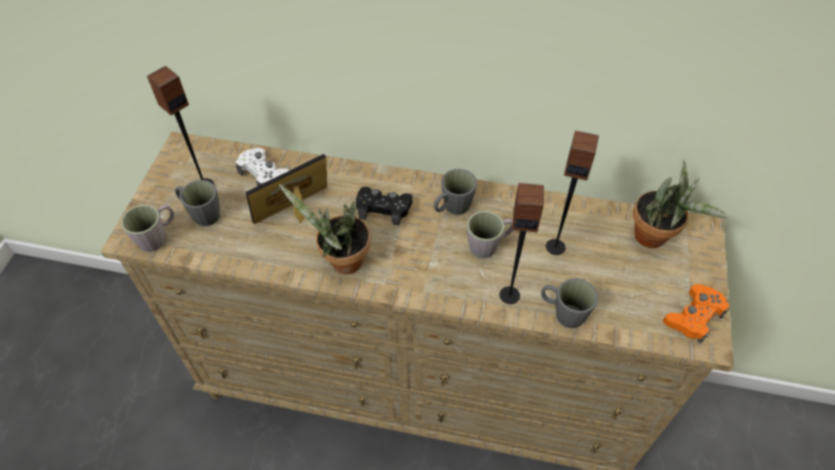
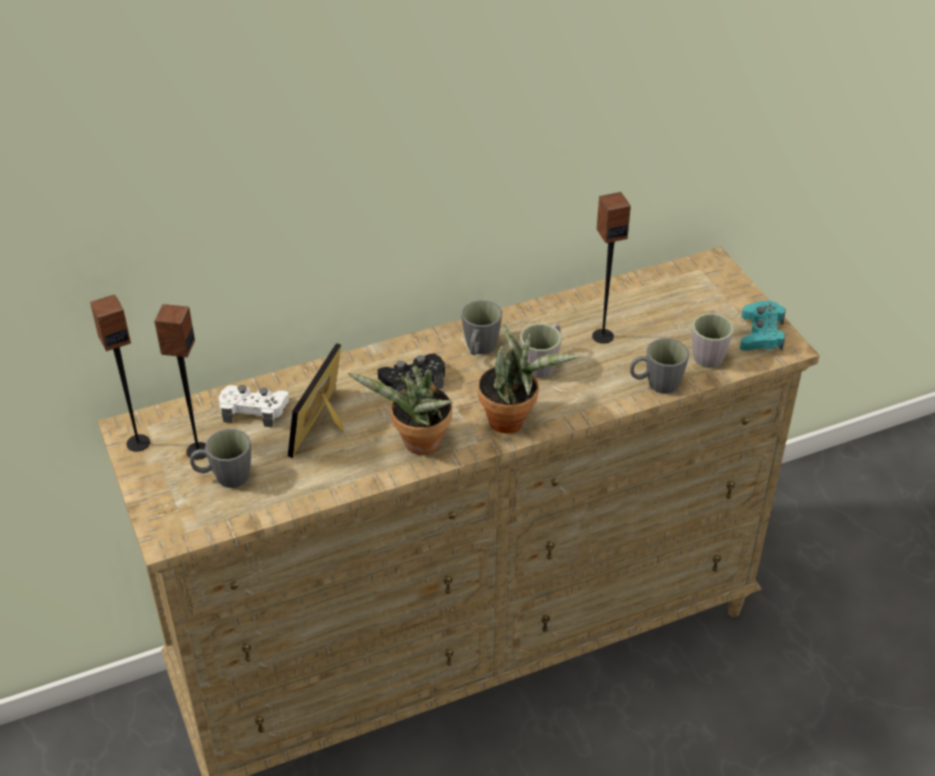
camera: 35 degrees left, 10 degrees down
grey mug [121,204,174,252] -> grey mug moved to [692,310,734,368]
speaker [500,183,544,304] -> speaker moved to [90,294,150,452]
potted plant [633,161,729,248] -> potted plant moved to [478,324,578,433]
orange game controller [663,284,730,344] -> turquoise game controller [740,301,785,351]

